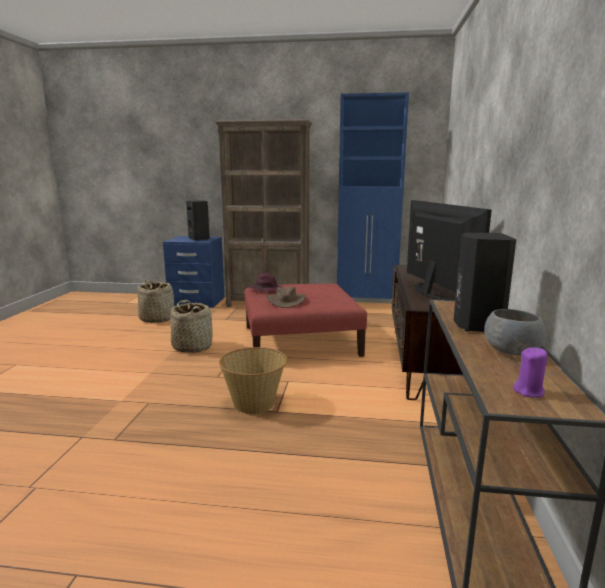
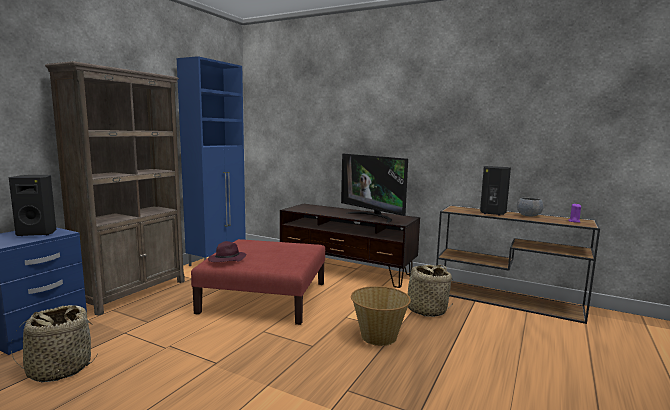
camera: 70 degrees left, 5 degrees down
basket [170,300,213,353] -> basket moved to [398,265,453,317]
brown hat [266,287,306,308] -> none
television [407,200,492,300] -> television turned 135 degrees counterclockwise [341,154,408,223]

